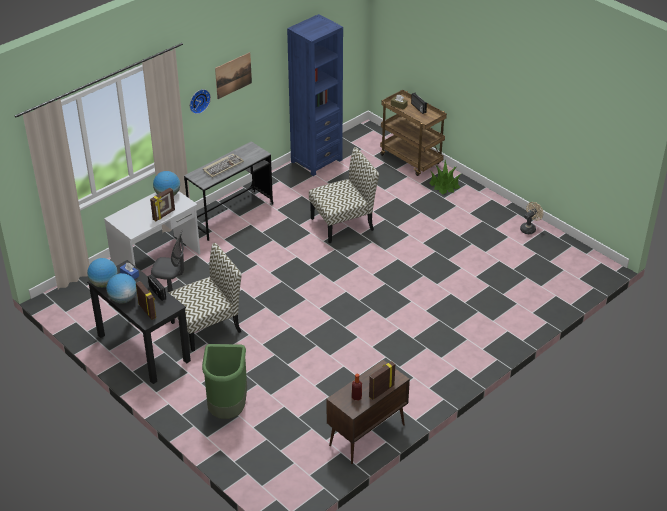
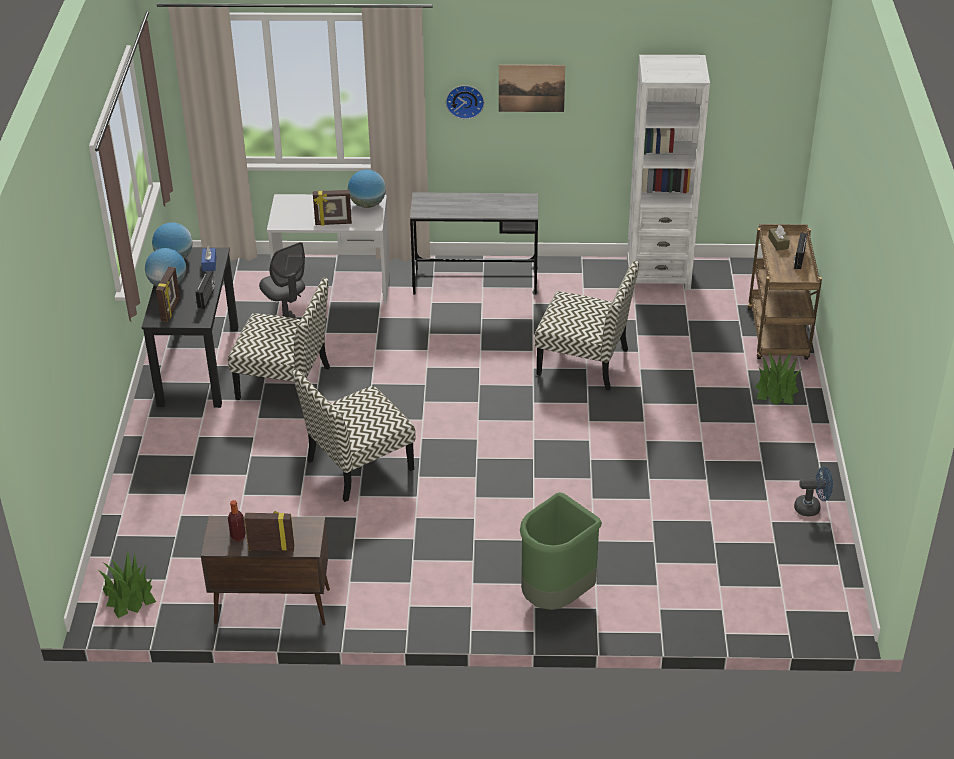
camera: 45 degrees right, 0 degrees up
green trash can [202,344,247,419] -> green trash can moved to [520,492,602,610]
keyboard [203,154,244,178] -> none
blue bookcase [287,14,343,176] -> white bookcase [627,55,710,289]
beige fan [520,202,543,234] -> blue fan [794,467,833,516]
none -> potted plant [97,552,156,618]
none -> chair [292,370,415,502]

